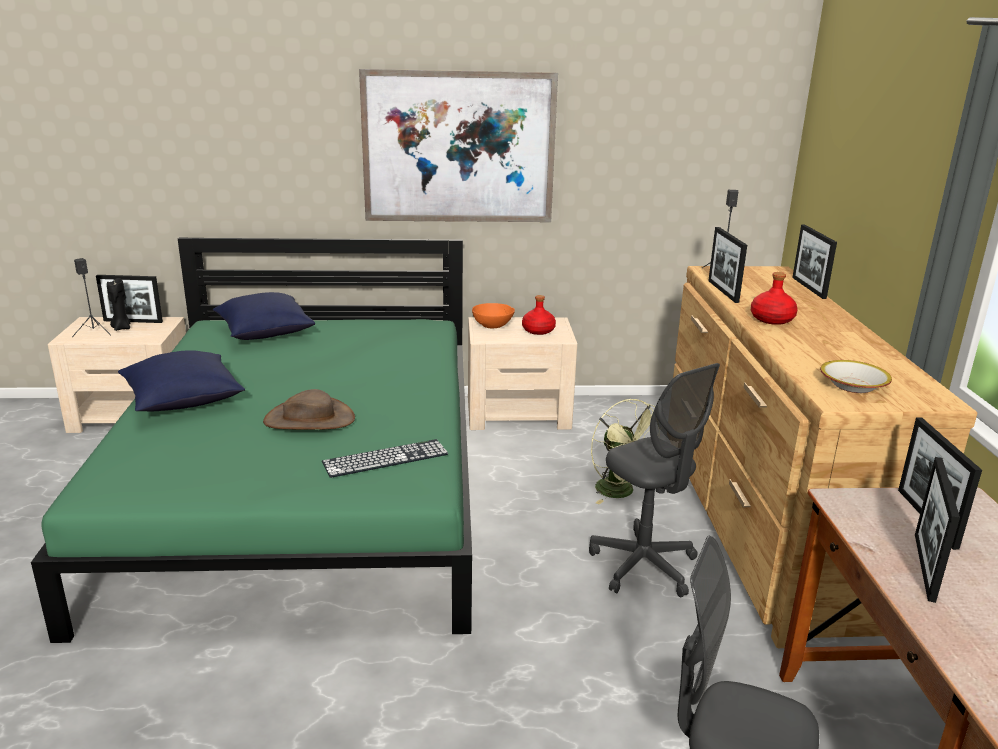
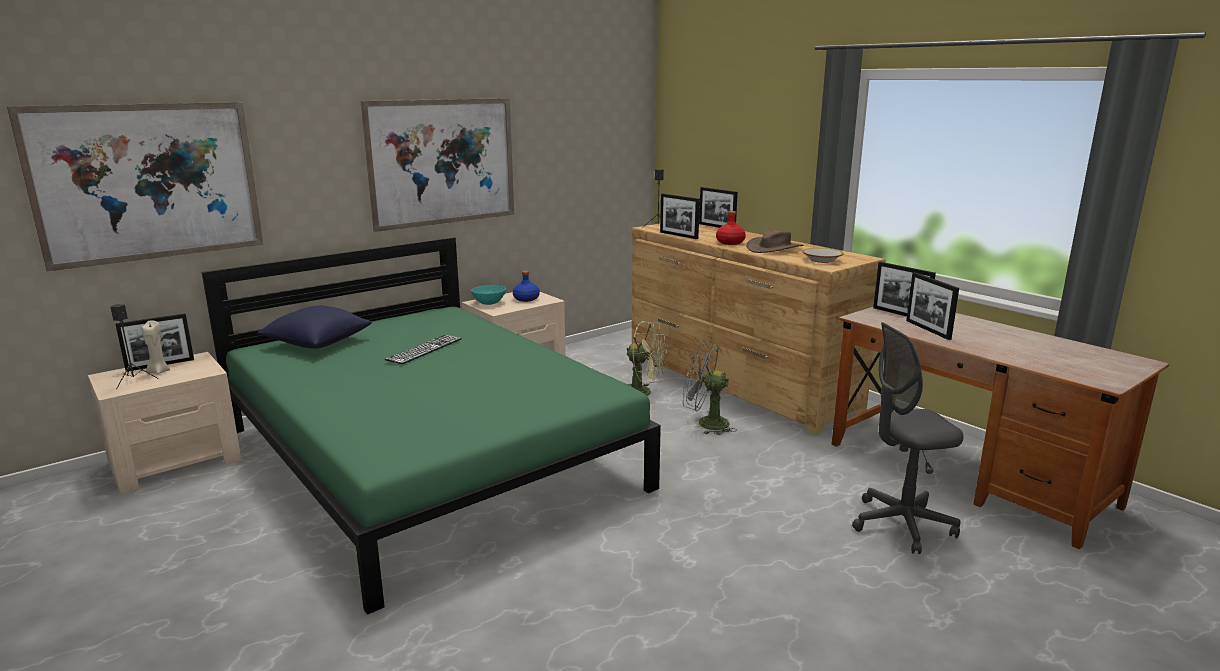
camera: 35 degrees left, 5 degrees down
black candle [107,278,131,331] -> beige candle [141,320,170,374]
blue pillow [118,350,245,411] -> none
brown hat [263,389,355,430] -> brown hat moved to [746,229,804,253]
keyboard [322,439,448,478] -> keyboard moved to [385,335,462,364]
orange bowl [472,303,515,328] -> turquoise bowl [471,285,506,305]
red bottle [522,295,556,335] -> blue bottle [513,270,540,302]
grey office chair [589,363,720,597] -> grey fan [683,343,737,435]
none -> picture [7,102,264,271]

